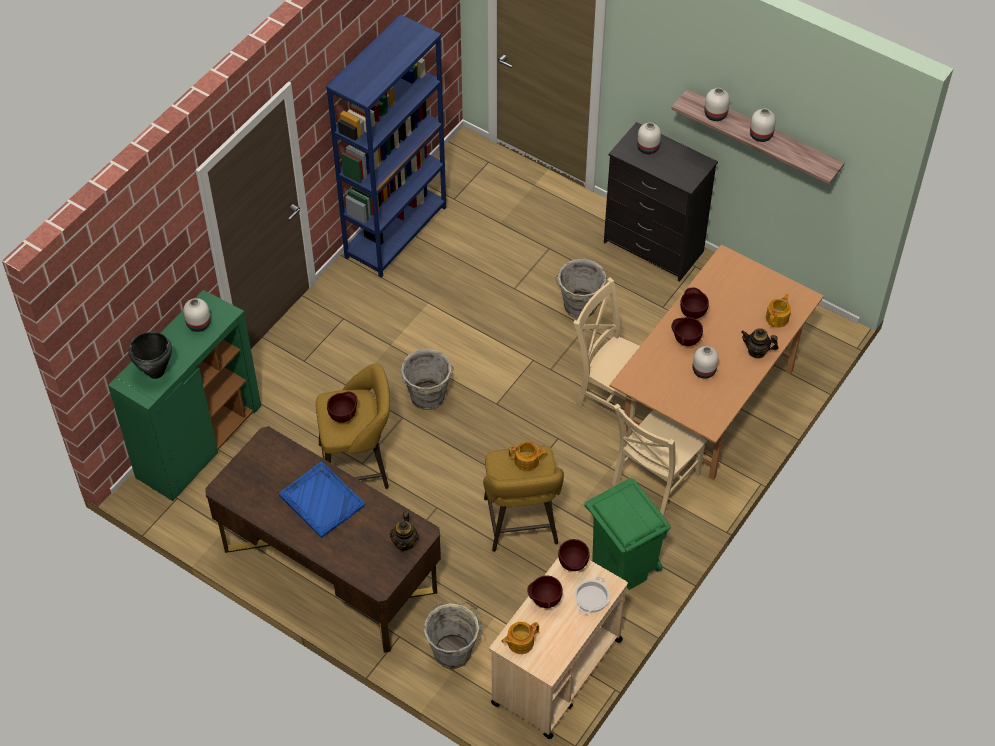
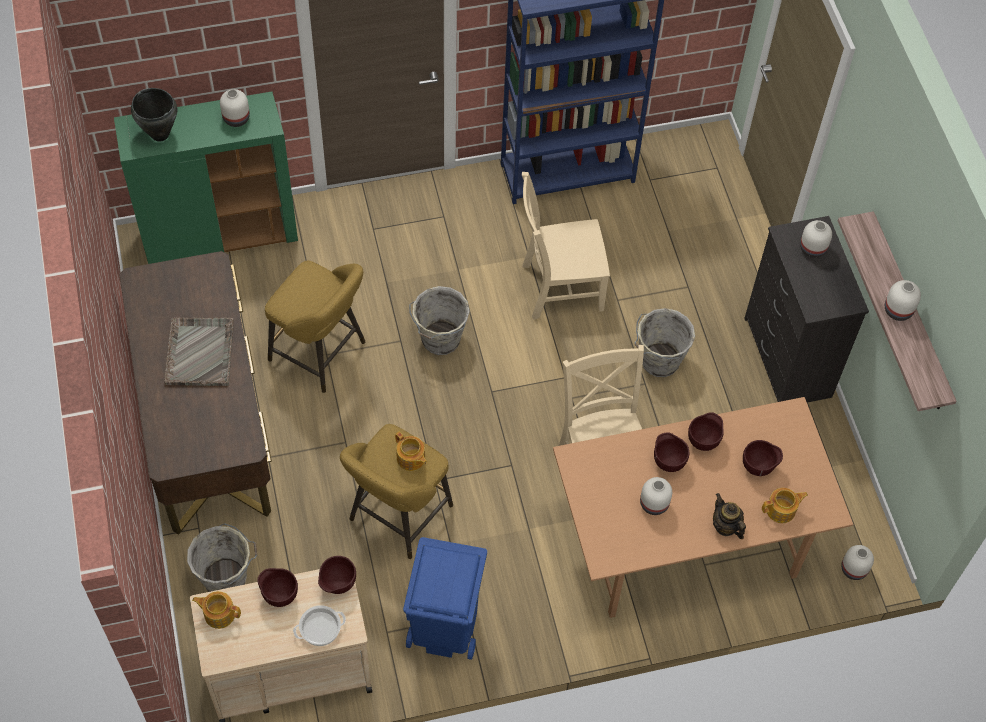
camera: 40 degrees right, 5 degrees up
blue tray [279,462,365,538] -> grey tray [164,317,234,386]
brown bowl [327,391,357,423] -> brown bowl moved to [743,440,783,476]
teapot [390,512,419,551] -> none
green trash can [584,478,671,590] -> blue trash can [403,537,487,660]
beige chair [612,404,707,516] -> beige chair moved to [522,172,610,320]
white vase [704,88,730,121] -> white vase moved to [841,545,874,580]

